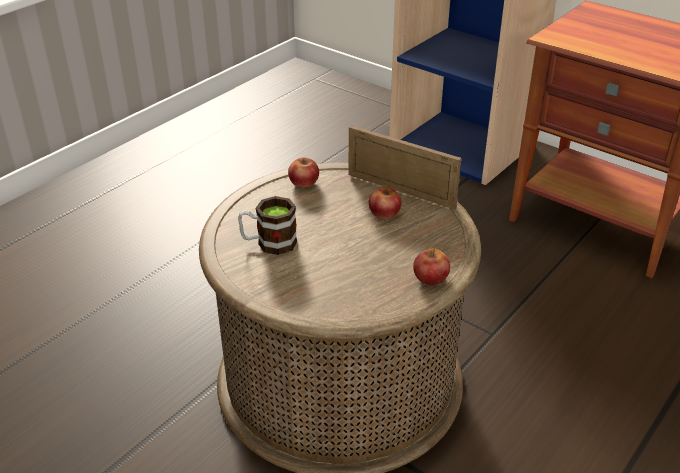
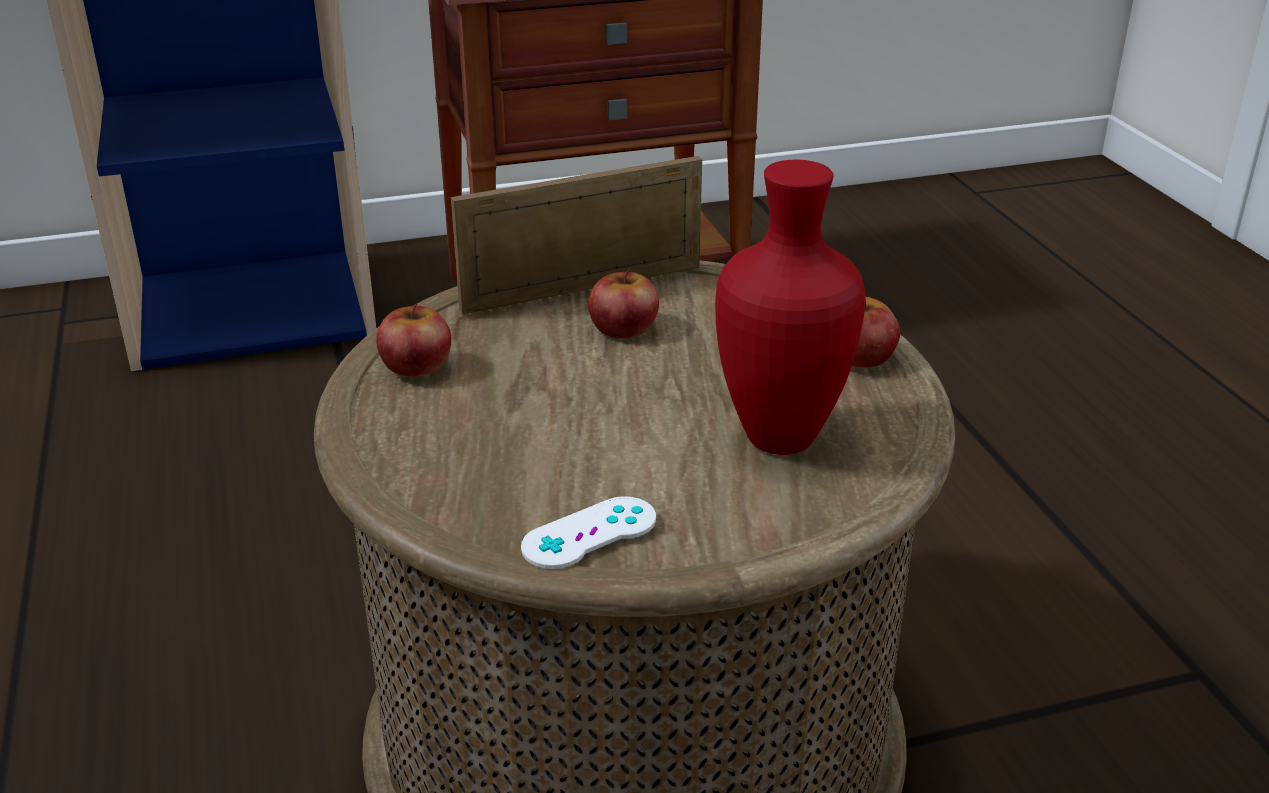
camera: 55 degrees left, 5 degrees down
mug [238,196,297,255] -> none
none -> white game controller [521,496,656,569]
none -> red vase [715,160,866,455]

